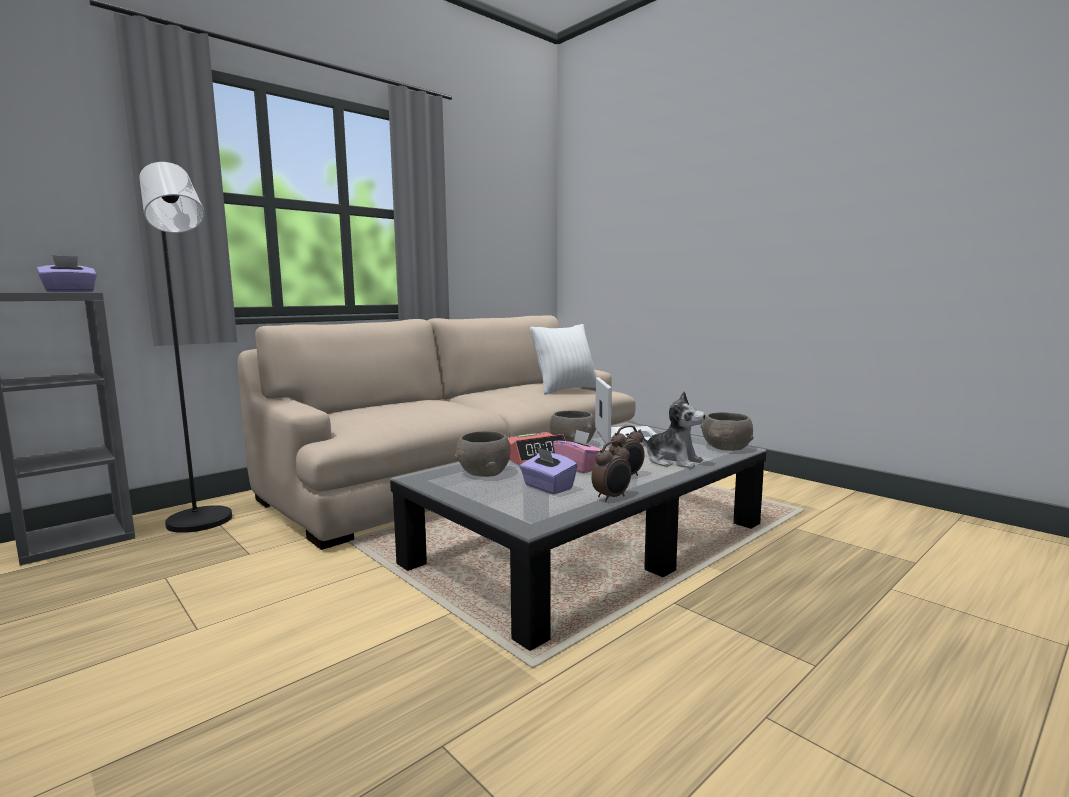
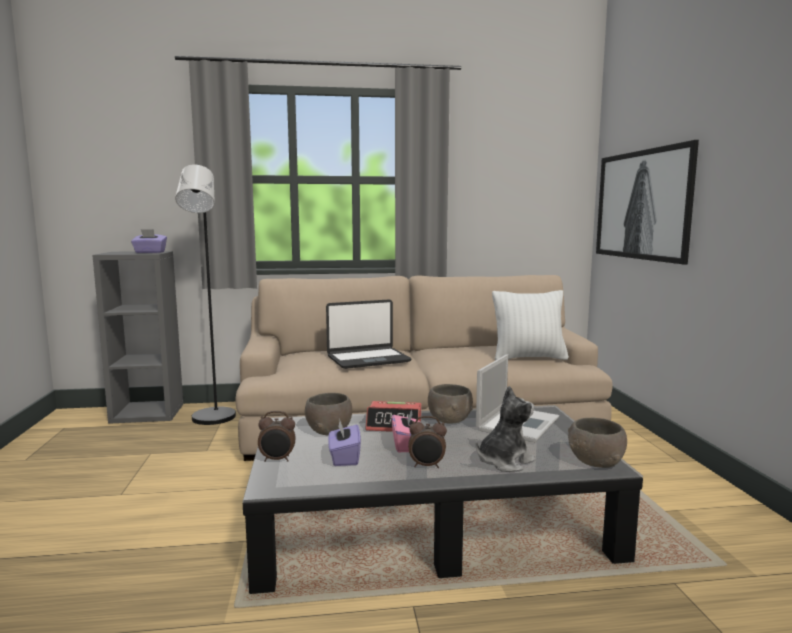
camera: 35 degrees right, 0 degrees up
alarm clock [591,441,631,501] -> alarm clock moved to [258,411,295,462]
plush toy [639,392,706,469] -> plush toy turned 105 degrees counterclockwise [476,386,535,472]
none -> laptop [326,299,411,369]
none -> picture [596,140,699,264]

